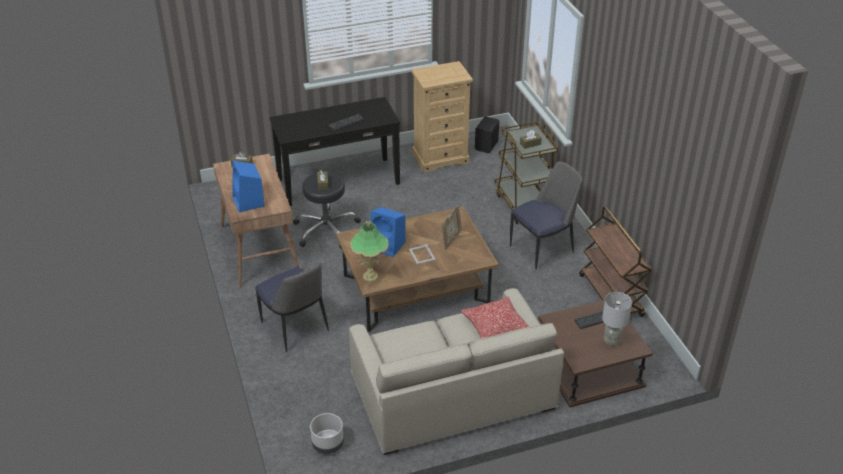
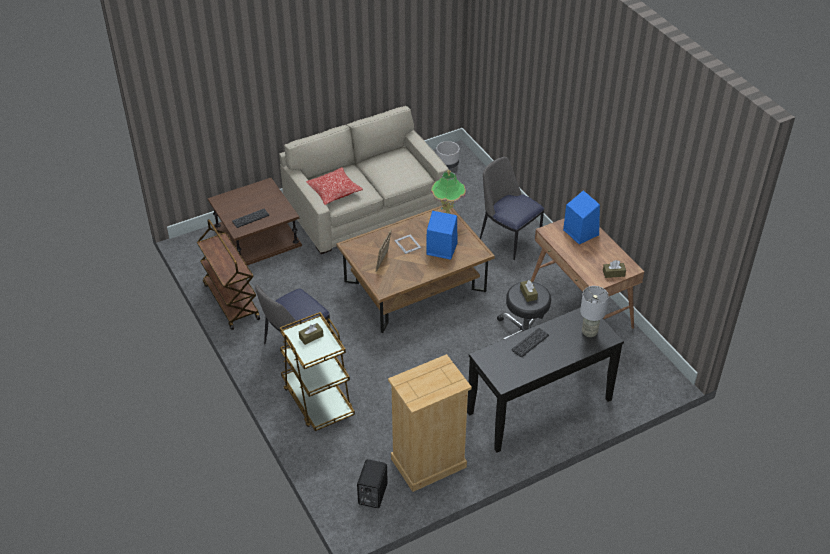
camera: 170 degrees right, 5 degrees up
grey table lamp [602,292,632,347] -> grey table lamp moved to [580,286,609,337]

